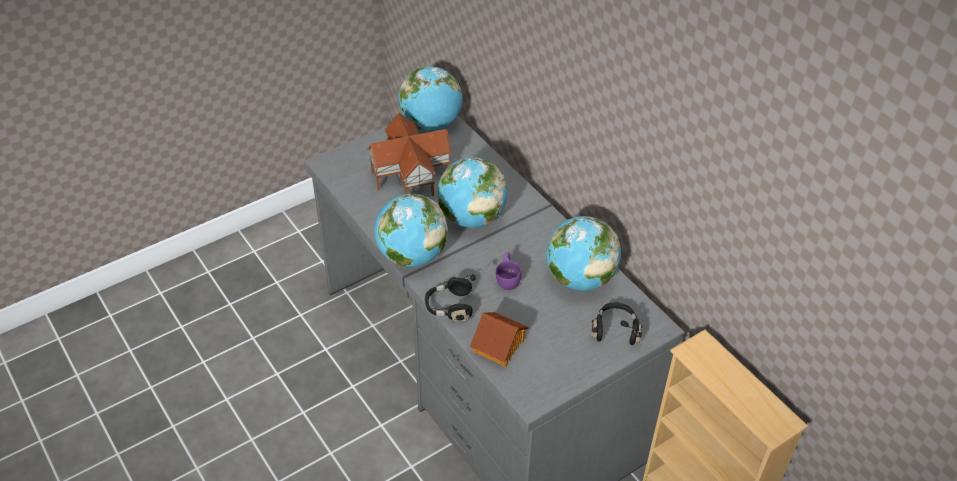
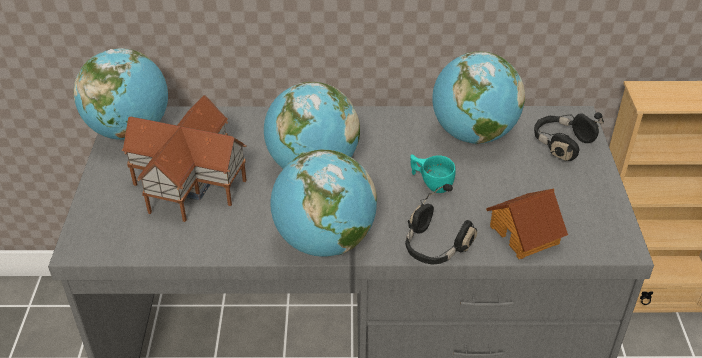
camera: 55 degrees left, 5 degrees down
purple cup [496,252,522,290] -> turquoise cup [411,154,456,193]

